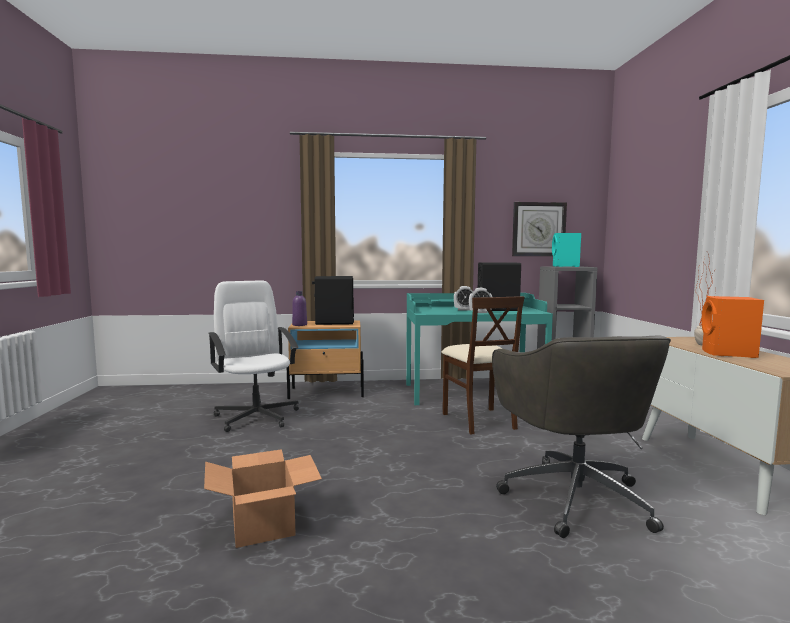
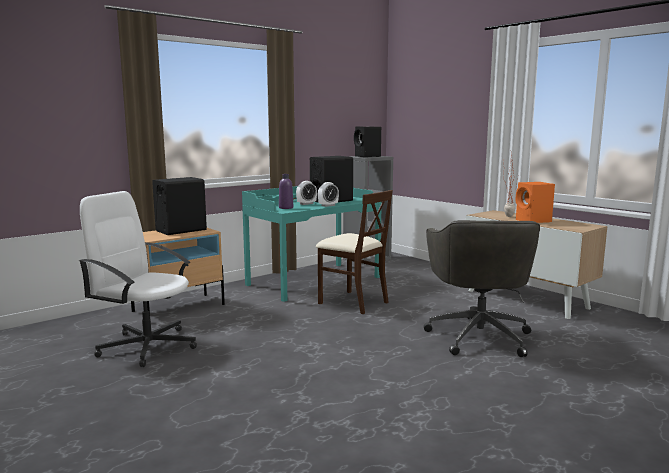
camera: 35 degrees left, 5 degrees up
cardboard box [204,449,322,548] -> none
purple bottle [292,291,307,326] -> purple bottle moved to [279,174,293,209]
grey office chair [492,336,671,538] -> grey office chair turned 45 degrees clockwise [424,220,540,357]
wall clock [512,202,567,256] -> none
turquoise speaker [552,233,581,267] -> black speaker [354,127,381,157]

